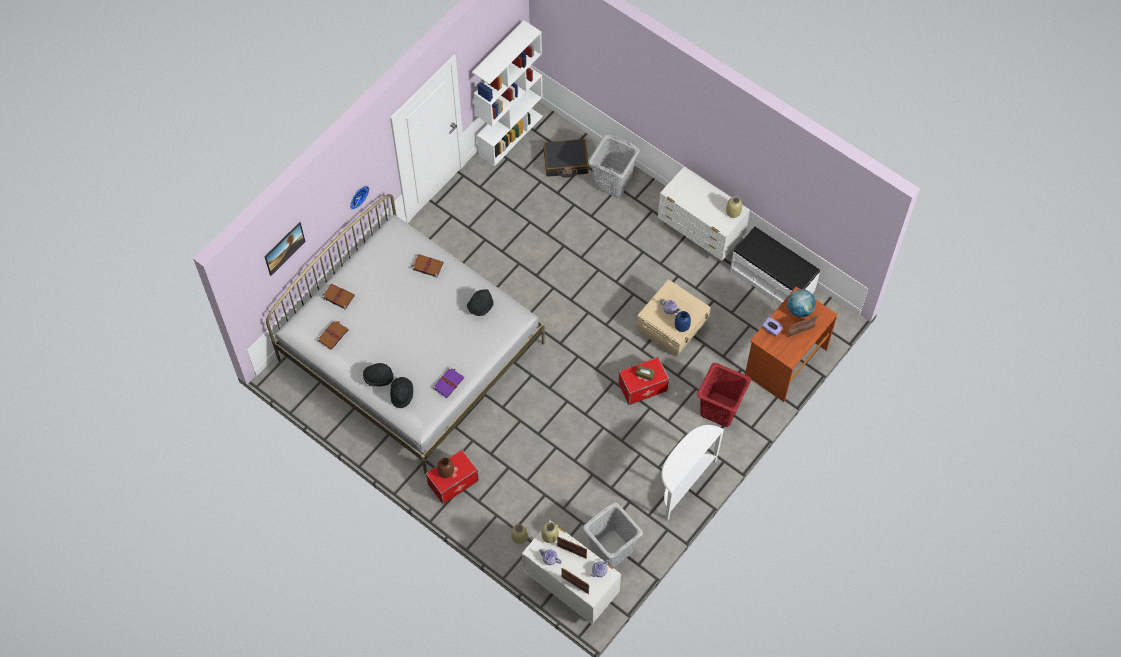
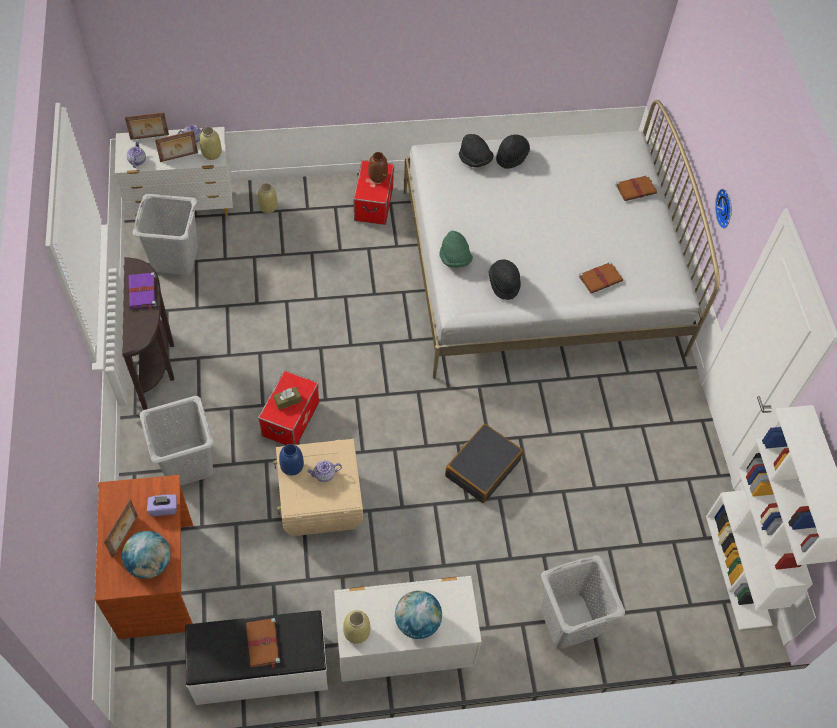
camera: 130 degrees right, 5 degrees down
picture [265,222,305,276] -> none
brown book [317,320,349,350] -> brown book moved to [245,618,280,668]
purple book [433,367,464,398] -> purple book moved to [128,272,157,310]
black suitcase [543,139,589,177] -> black suitcase moved to [445,424,523,503]
white console table [661,425,724,521] -> brown console table [122,257,174,410]
red laundry basket [697,363,751,427] -> grey laundry basket [139,396,214,486]
none -> globe [395,590,442,639]
none -> green hat [439,231,473,268]

